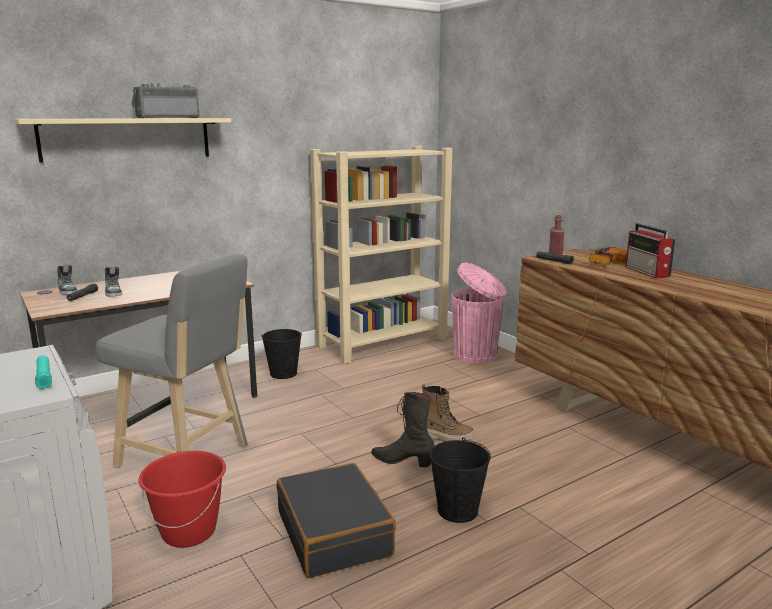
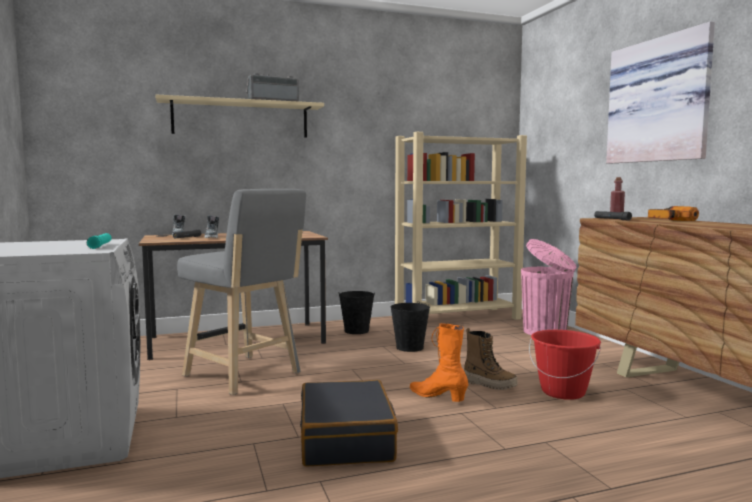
camera: 15 degrees right, 10 degrees down
red bucket [138,451,226,548] -> red bucket moved to [529,330,601,400]
black boot [372,392,435,467] -> orange boot [410,323,468,402]
black bucket [430,437,491,523] -> black bucket moved to [391,301,430,352]
radio [626,224,675,279] -> none
none -> picture [606,22,715,164]

